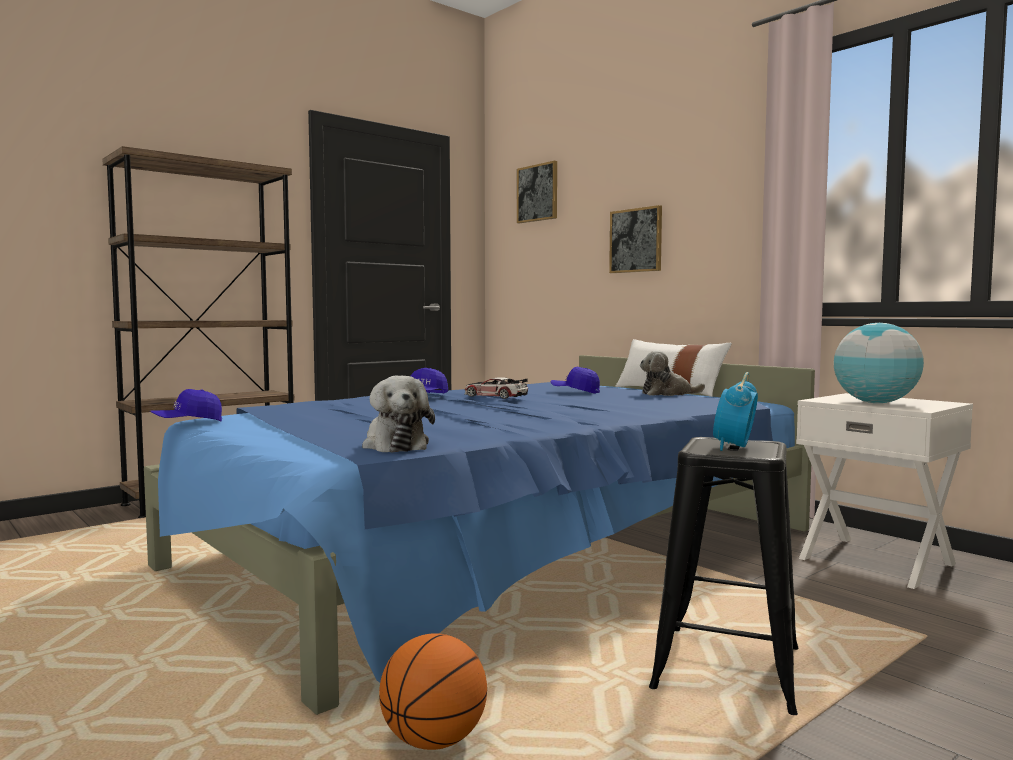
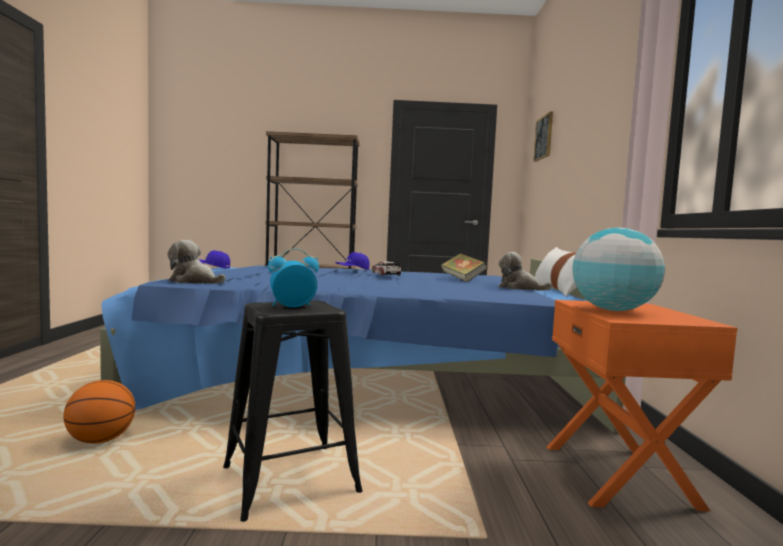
camera: 40 degrees right, 0 degrees up
plush toy [362,376,435,453] -> plush toy turned 90 degrees clockwise [167,240,226,284]
blue cap [551,367,600,394] -> book [441,253,488,282]
picture [609,205,662,273] -> none
white nightstand [796,393,973,589] -> orange nightstand [547,300,737,511]

